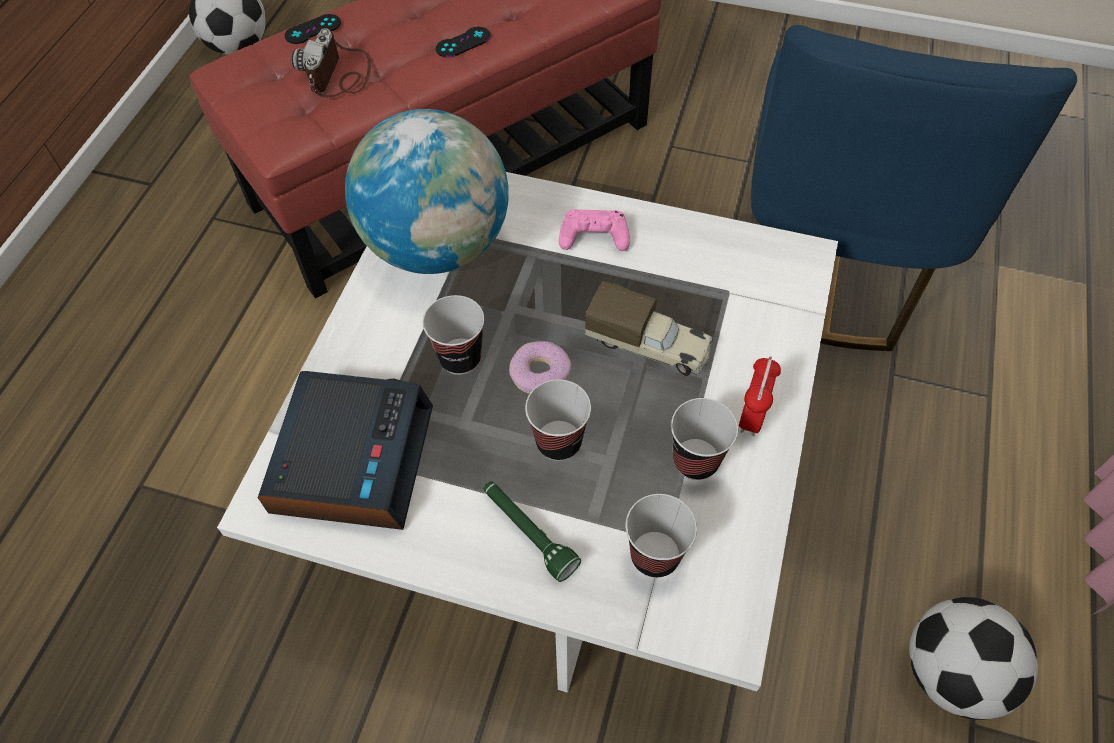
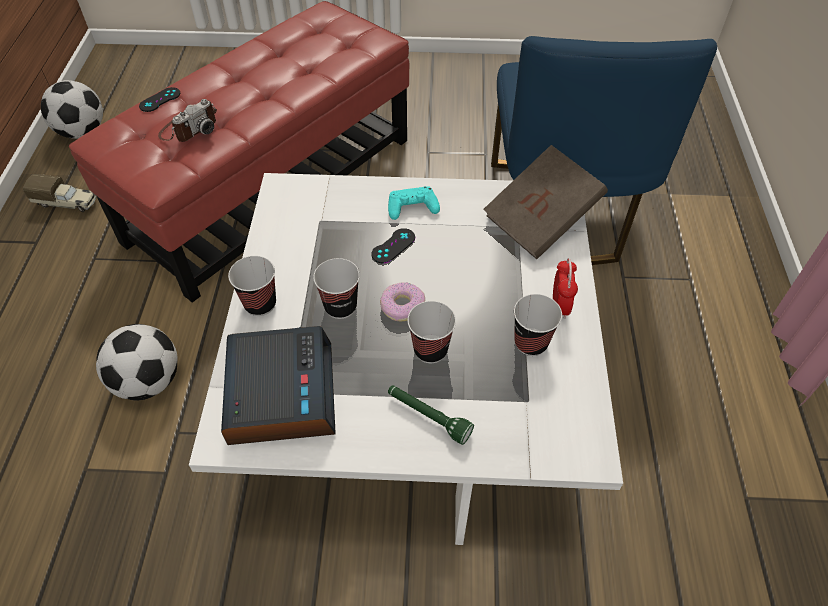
camera: 15 degrees left, 5 degrees down
camera [292,28,371,98] -> camera turned 135 degrees counterclockwise [158,99,217,142]
globe [345,109,509,274] -> none
black game controller [436,27,491,58] -> black game controller moved to [371,228,415,263]
pink game controller [559,209,630,251] -> turquoise game controller [388,186,440,220]
toy truck [585,281,713,376] -> toy truck moved to [23,174,97,212]
cup [626,494,697,577] -> cup moved to [228,256,276,316]
football [909,597,1038,720] -> football moved to [96,324,178,400]
none -> brown book [483,145,608,259]

